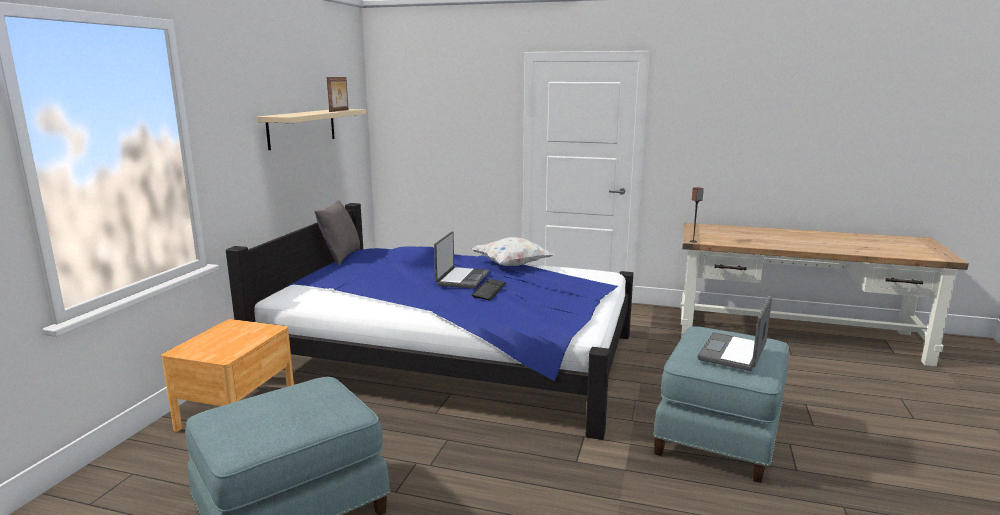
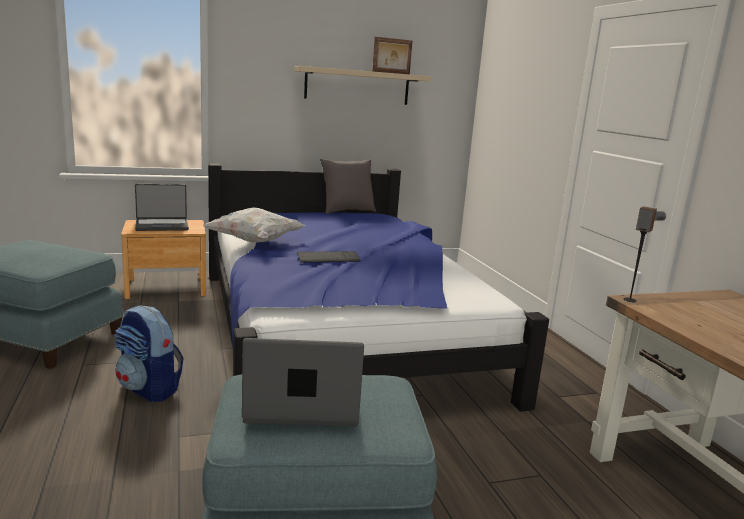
camera: 55 degrees right, 0 degrees up
laptop [434,231,489,289] -> laptop moved to [135,184,189,231]
white pillow [472,237,555,266] -> white pillow moved to [203,208,306,243]
none -> backpack [114,305,184,402]

